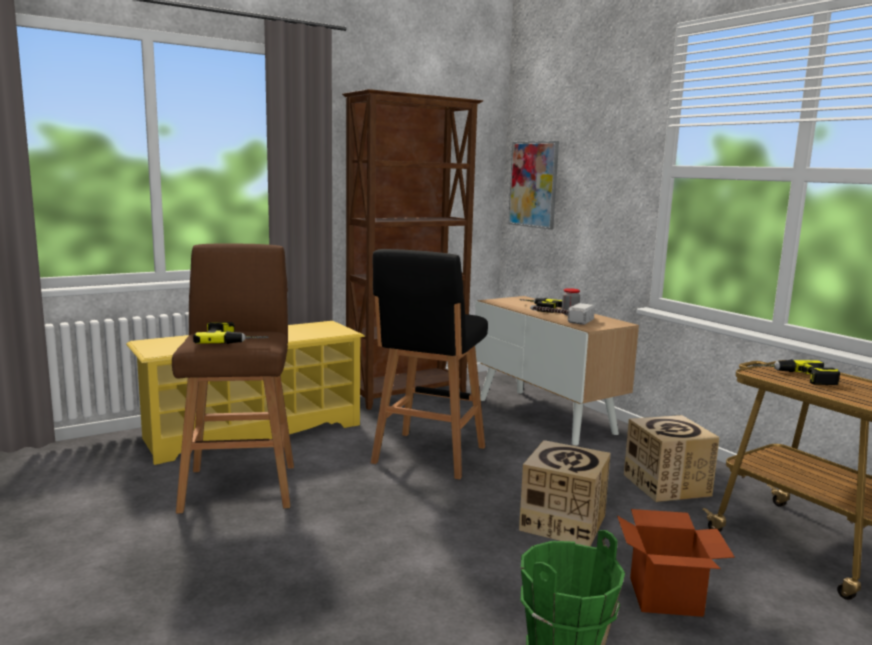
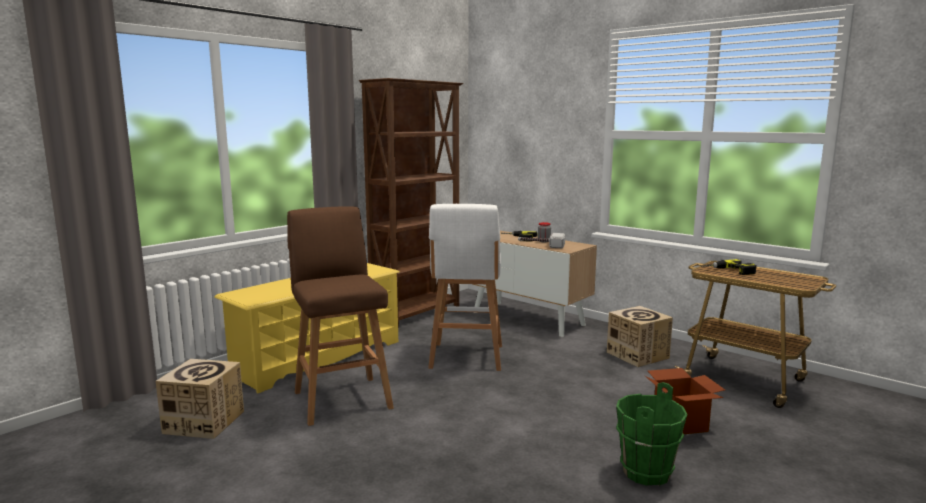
camera: 15 degrees left, 0 degrees up
power drill [193,322,268,344] -> none
black stool [371,249,488,480] -> white stool [428,204,502,371]
picture [508,141,559,230] -> none
cardboard box [519,440,611,547] -> cardboard box moved to [156,359,244,439]

